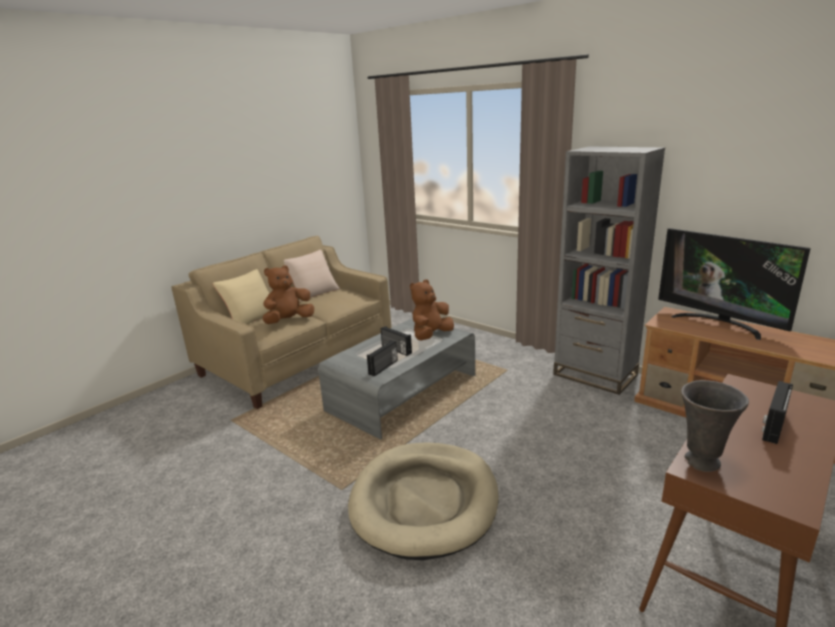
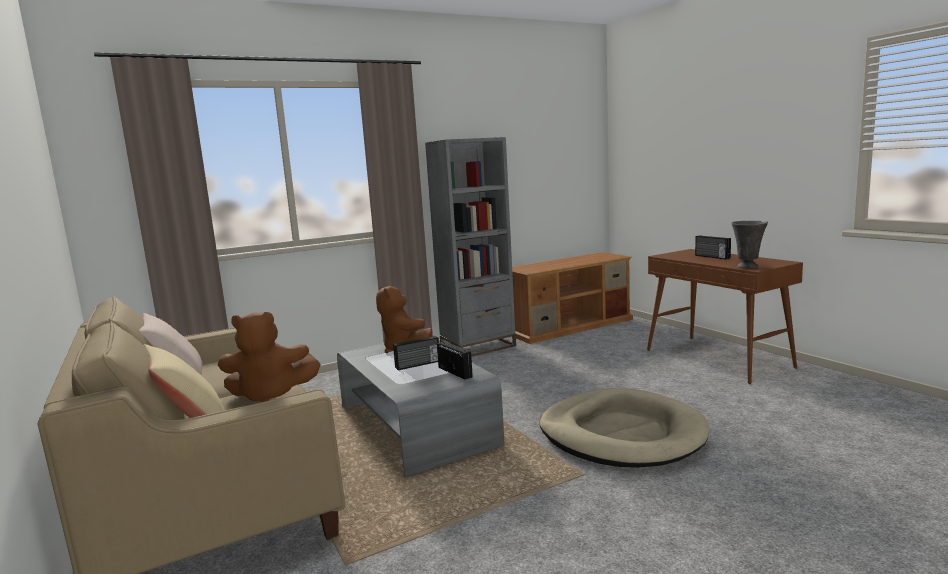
camera: 70 degrees left, 10 degrees down
brown plush toy [263,265,314,324] -> brown plush toy turned 75 degrees counterclockwise [218,312,321,402]
television [658,228,811,340] -> none

